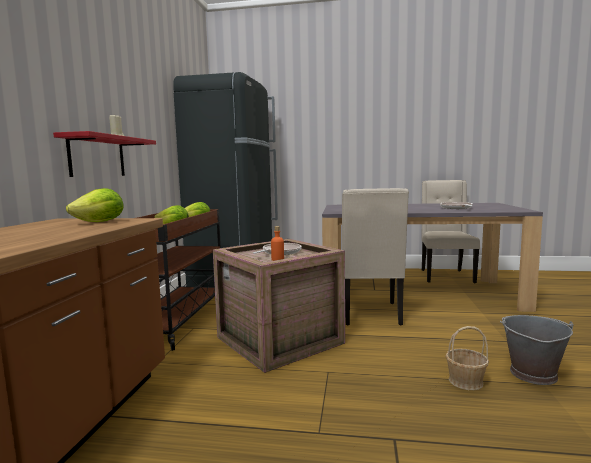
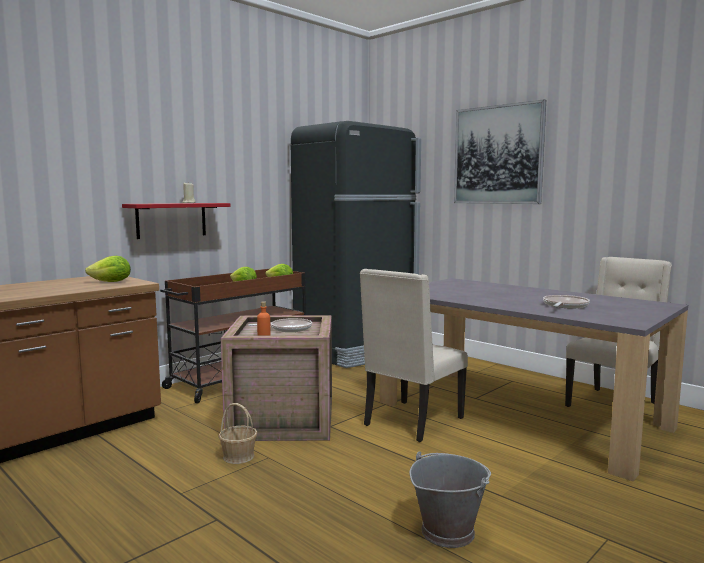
camera: 35 degrees right, 0 degrees up
basket [446,326,489,390] -> basket moved to [218,403,257,464]
none -> picture [454,99,546,204]

